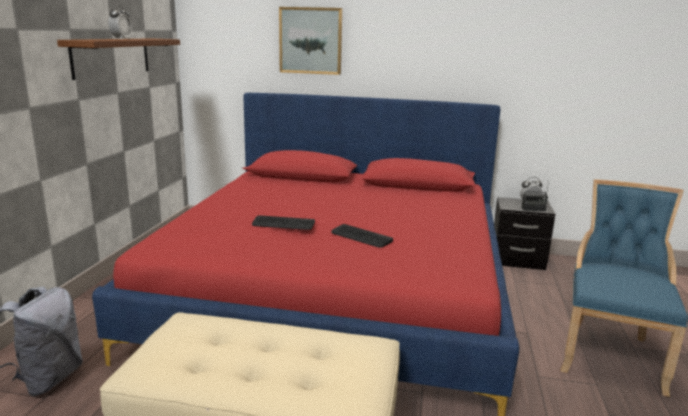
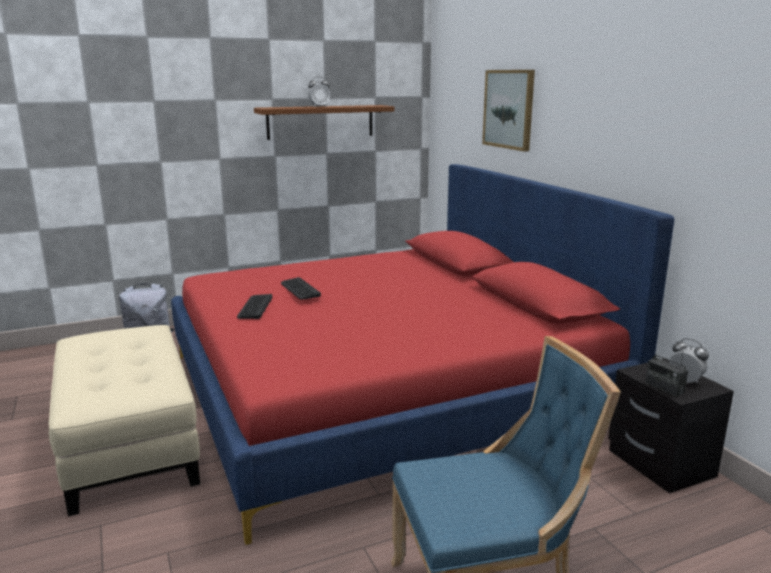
camera: 55 degrees right, 0 degrees up
keyboard [331,224,393,248] -> keyboard moved to [237,294,272,319]

